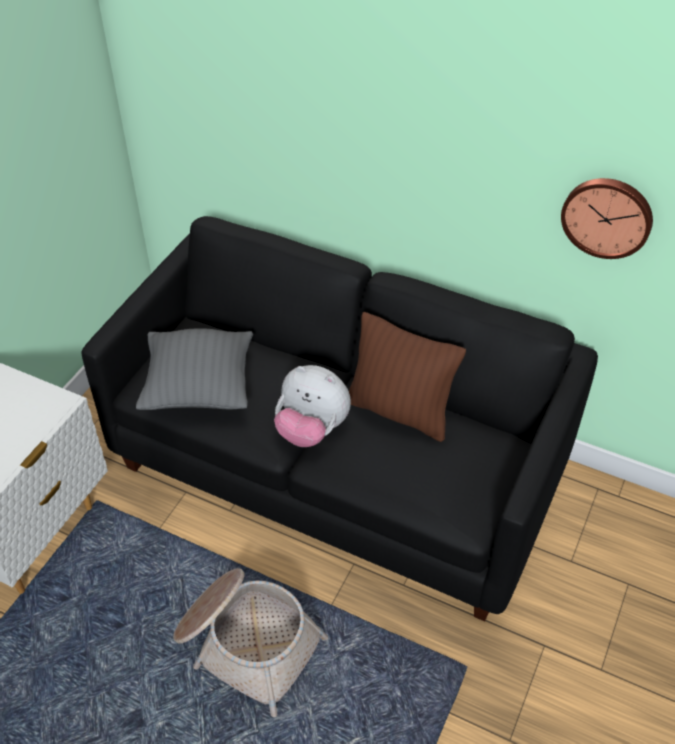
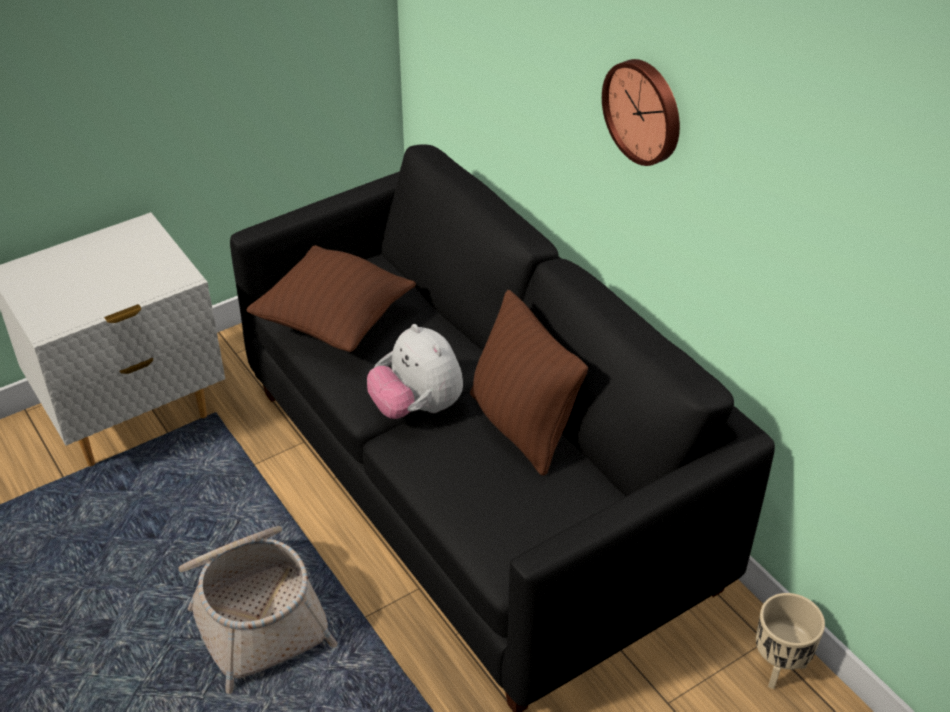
camera: 30 degrees right, 5 degrees down
grey pillow [136,328,253,410] -> brown pillow [246,245,416,352]
wall clock [561,178,653,259] -> wall clock moved to [602,59,680,166]
none -> beige planter [756,593,825,689]

